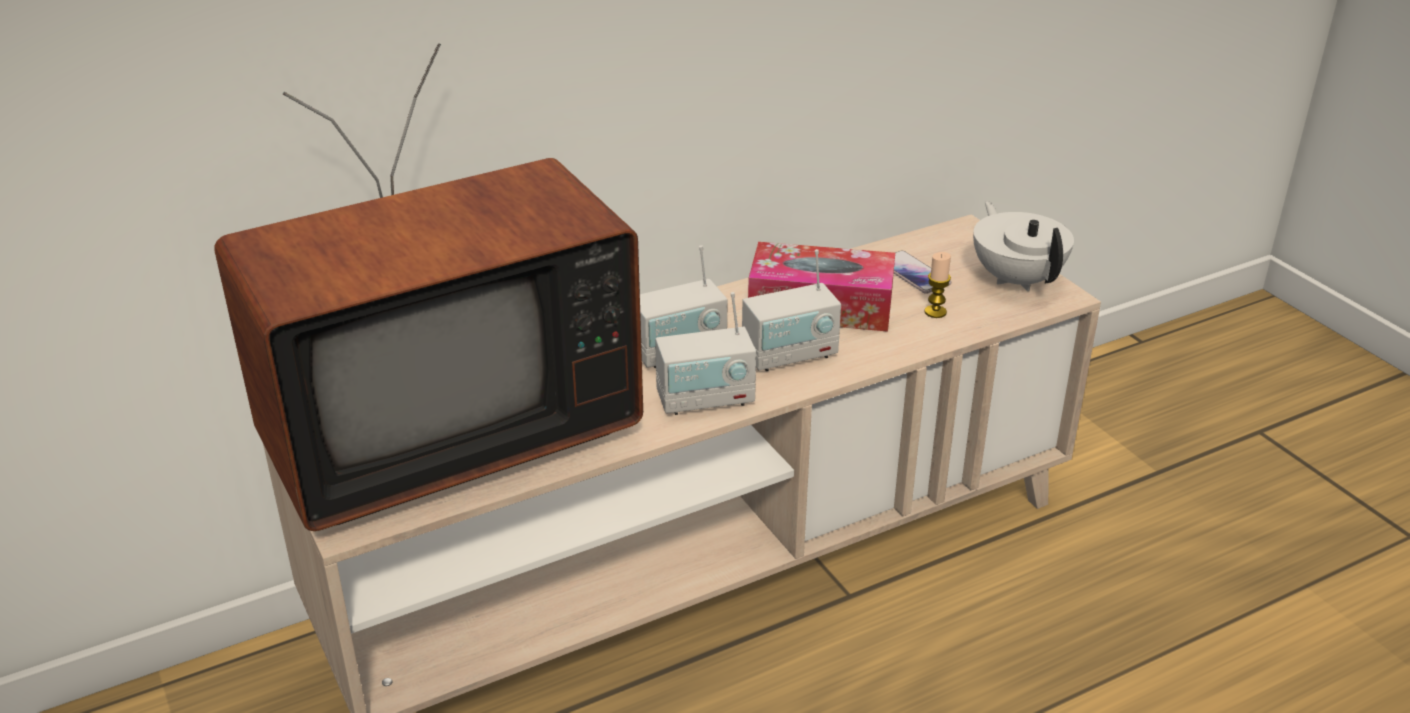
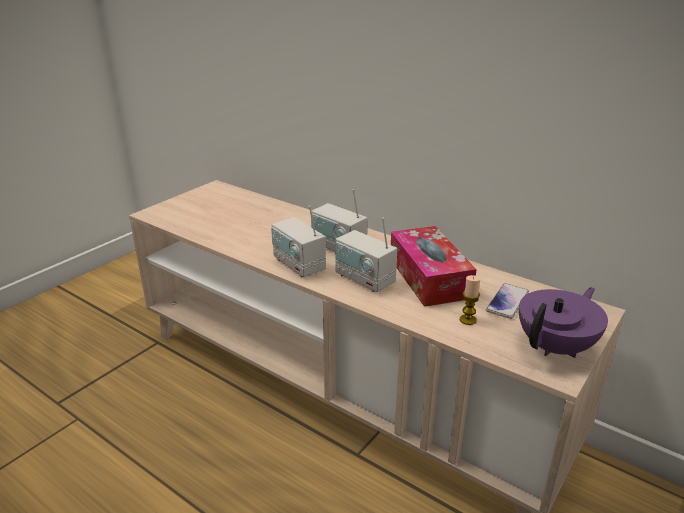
camera: 65 degrees right, 5 degrees down
television [215,43,643,531] -> none
white teapot [973,201,1074,291] -> purple teapot [519,287,608,358]

